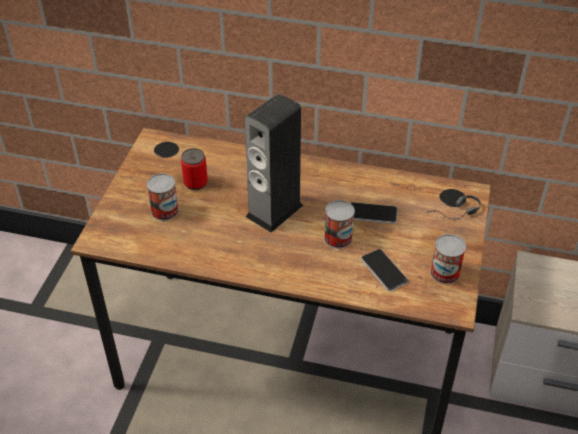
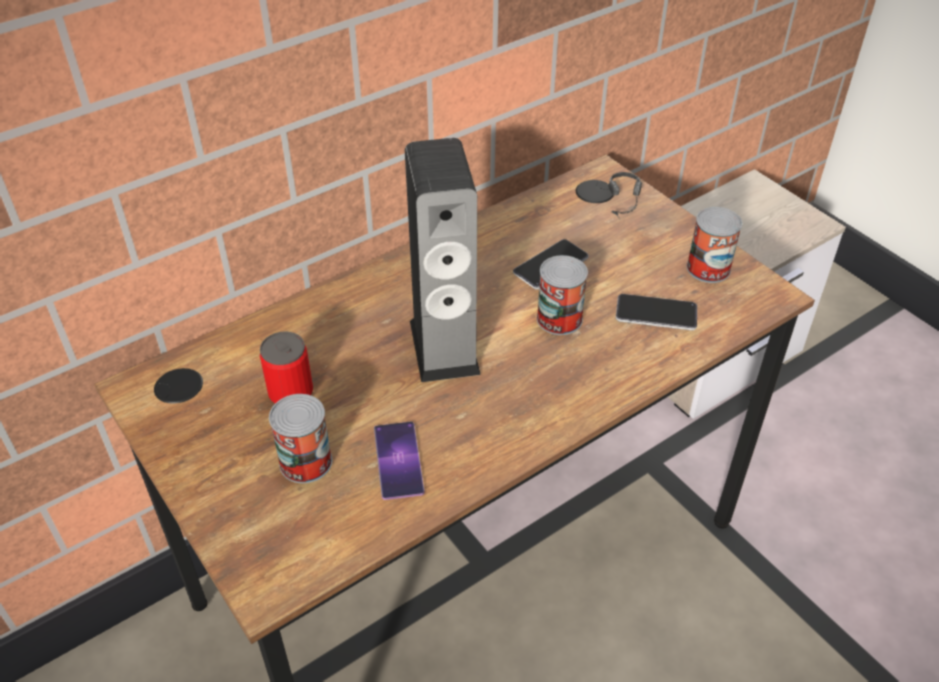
camera: 50 degrees left, 0 degrees up
none -> phone [374,422,424,500]

